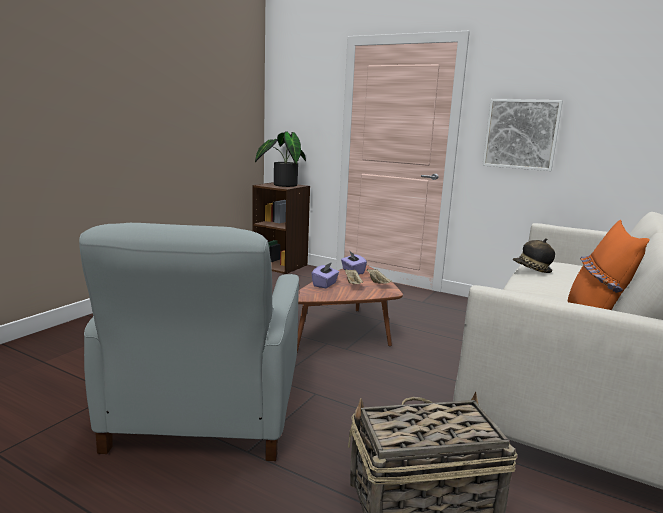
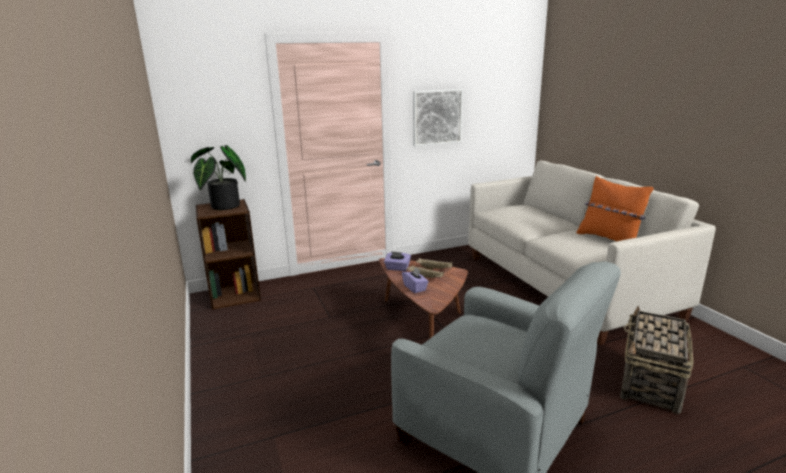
camera: 50 degrees left, 5 degrees up
hat [513,238,555,273] -> none

